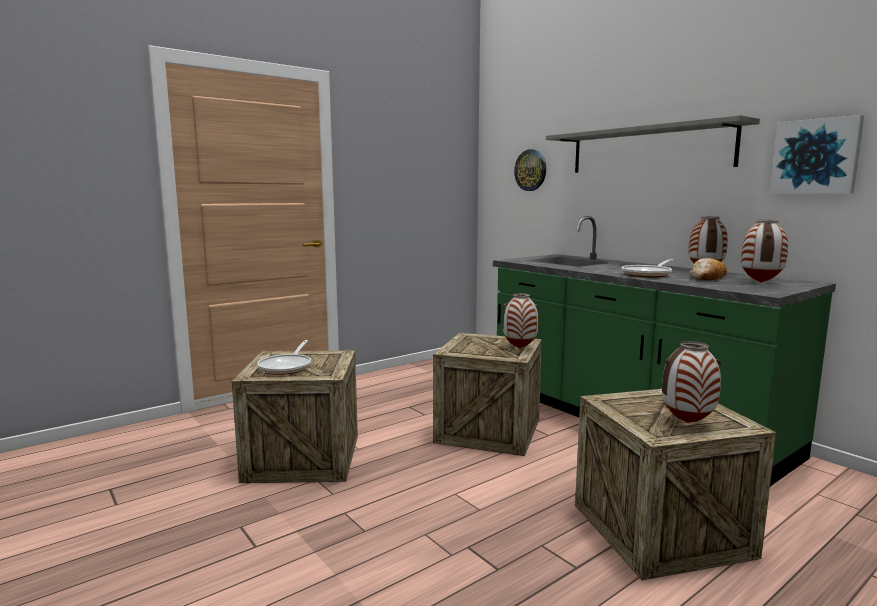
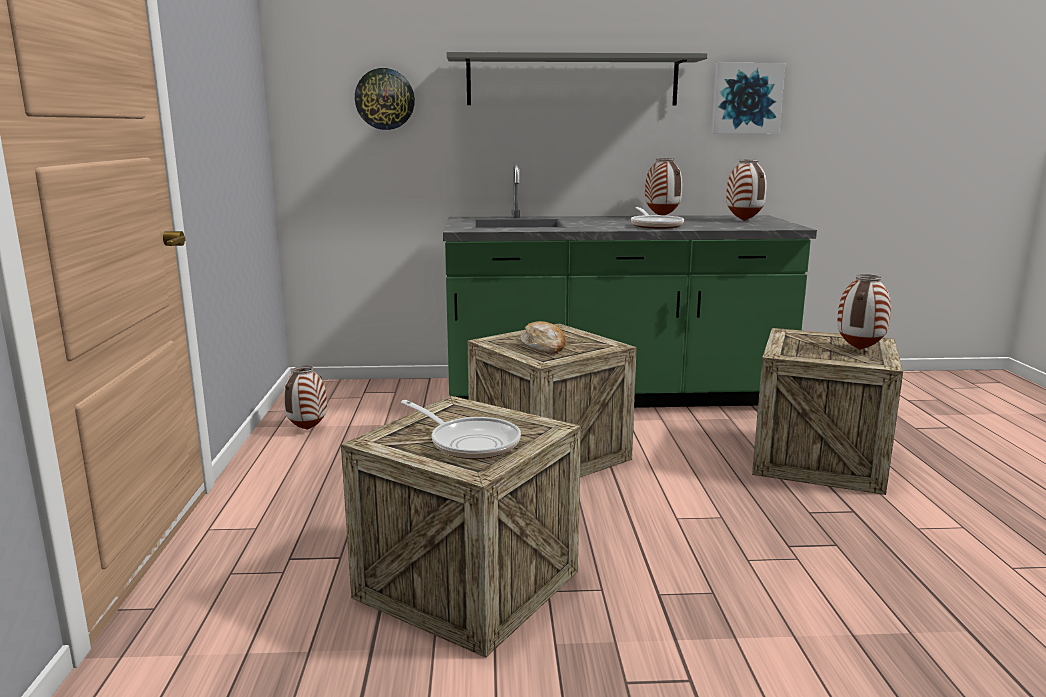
camera: 55 degrees left, 5 degrees up
vase [503,293,539,348] -> vase moved to [283,366,327,430]
bread [689,258,727,280] -> bread moved to [520,321,566,354]

